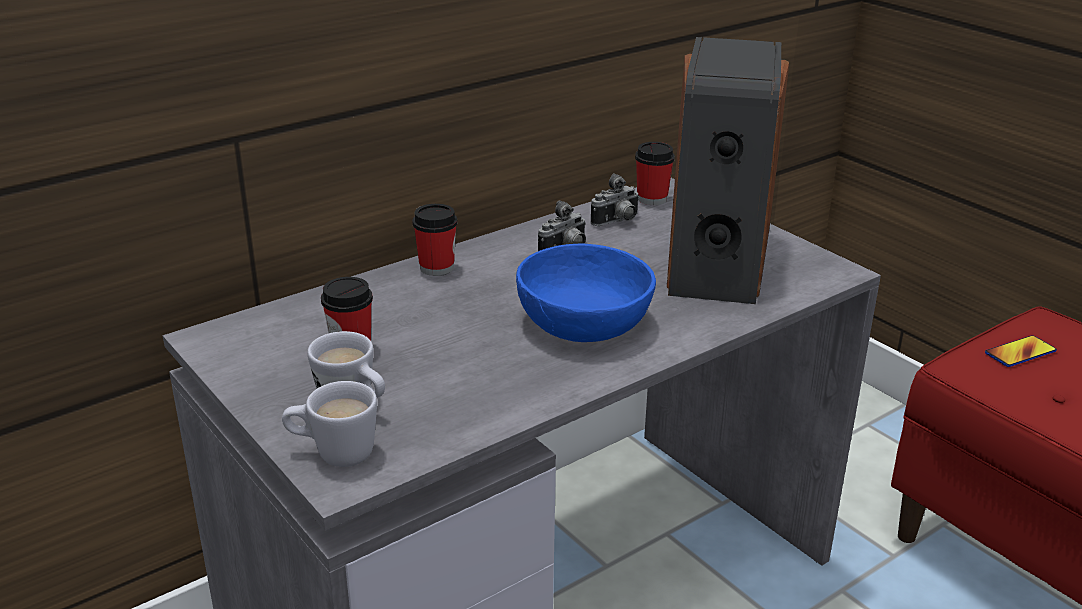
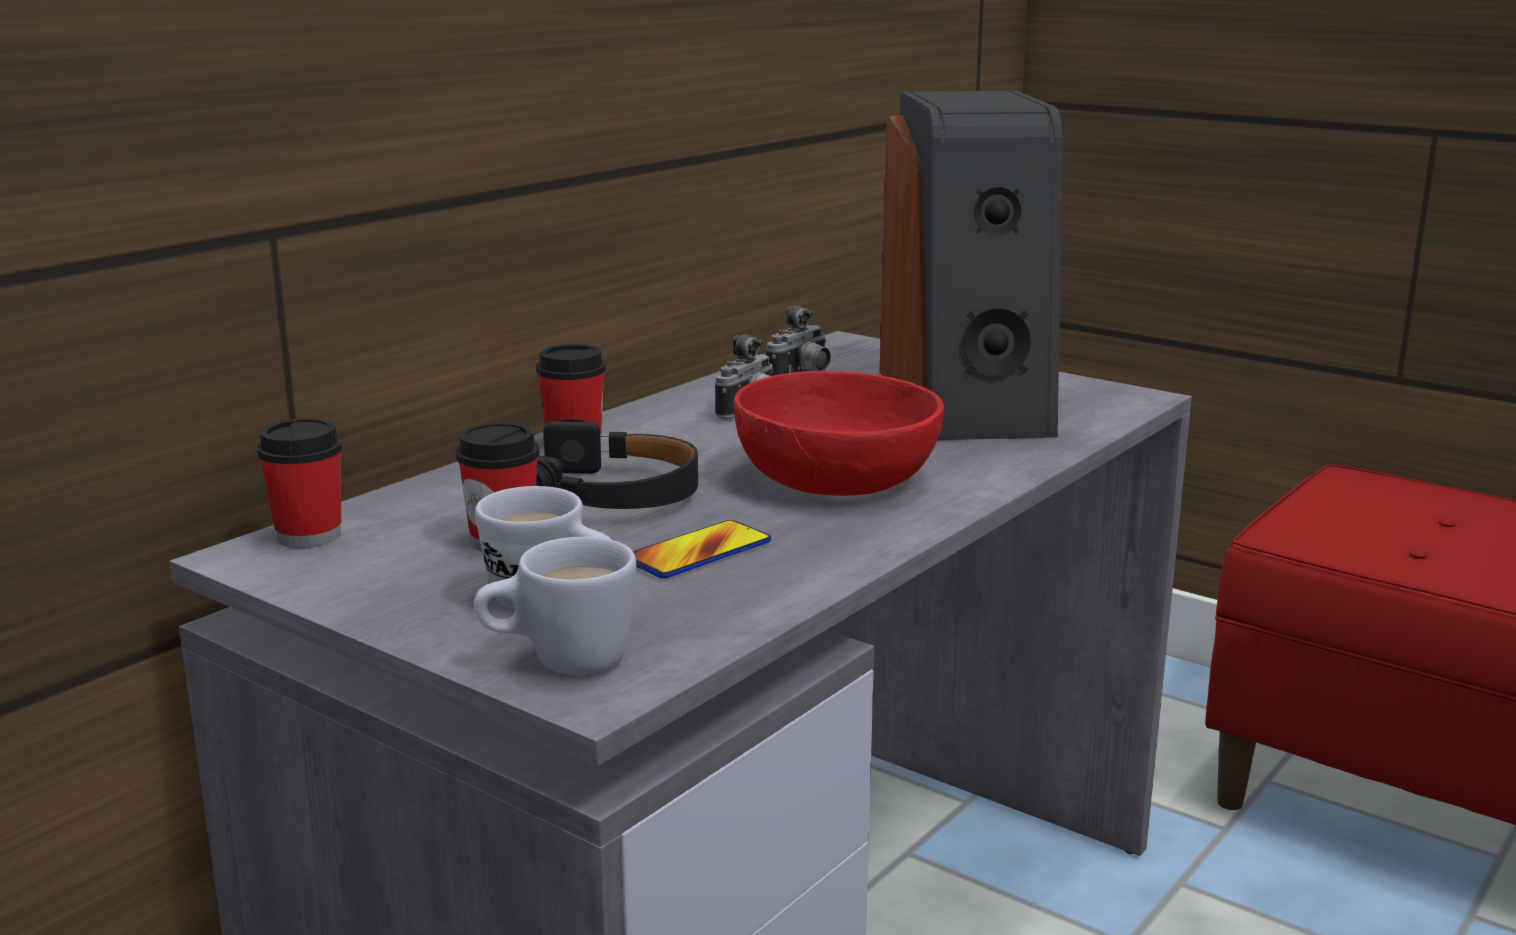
camera: 15 degrees left, 10 degrees down
blue bowl [516,243,656,342] -> red bowl [733,371,944,496]
cup [635,142,675,205] -> cup moved to [257,418,343,548]
phone [985,335,1057,367] -> phone moved to [633,520,771,579]
none -> black headphones [536,419,698,509]

